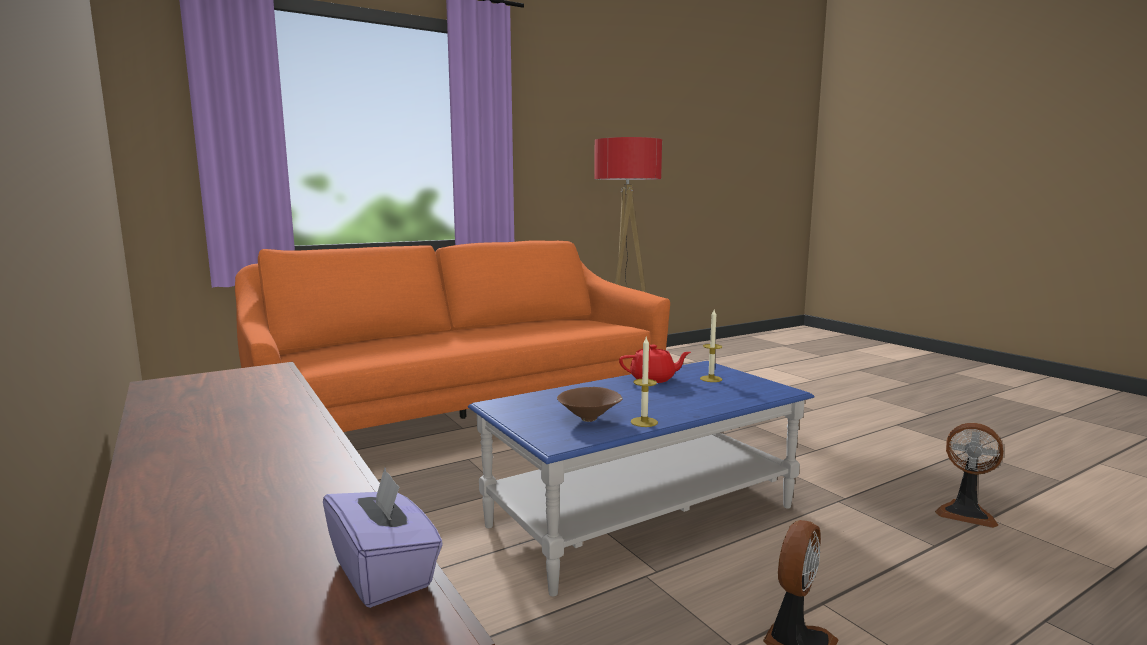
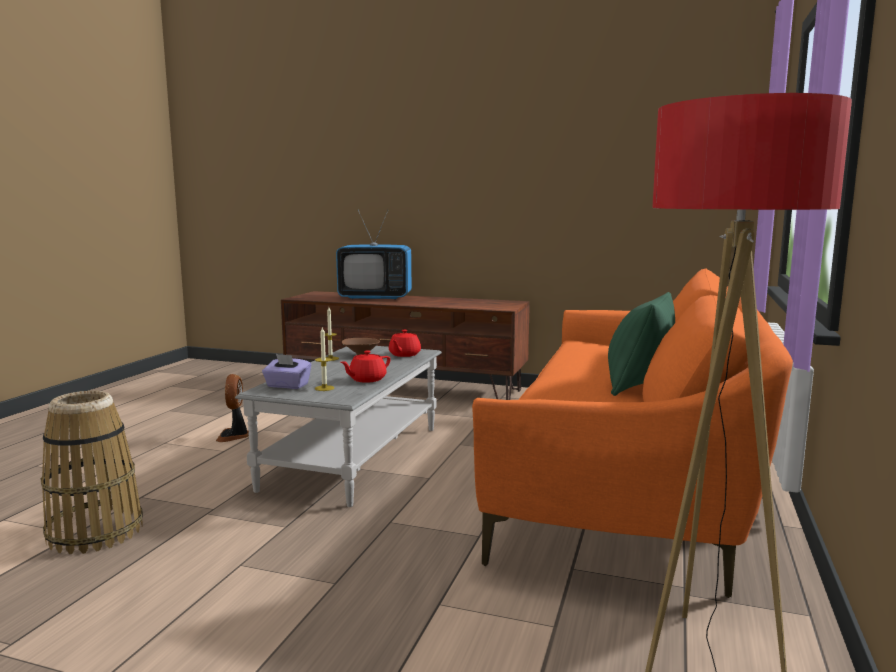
camera: 140 degrees right, 0 degrees up
purple tissue box [323,467,443,608] -> purple tissue box moved to [262,354,312,389]
blue coffee table [468,361,814,596] -> grey coffee table [235,346,442,507]
fan [935,423,1003,528] -> basket [41,391,143,554]
none -> television [336,210,412,300]
none -> red teapot [389,330,421,357]
none -> green pillow [608,292,675,396]

